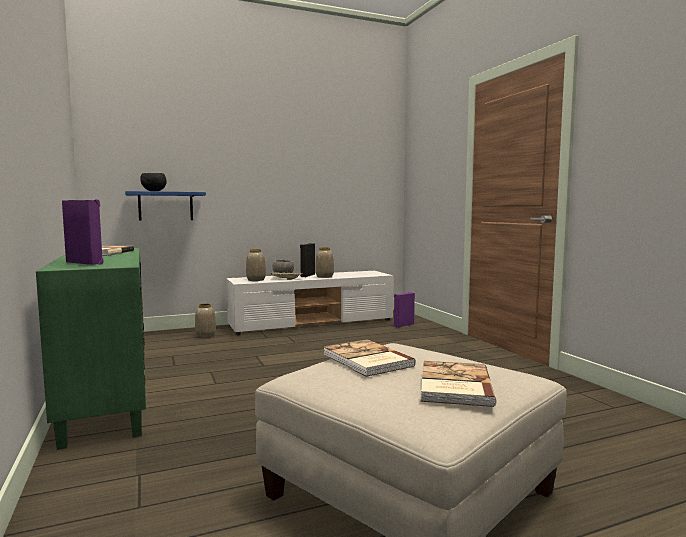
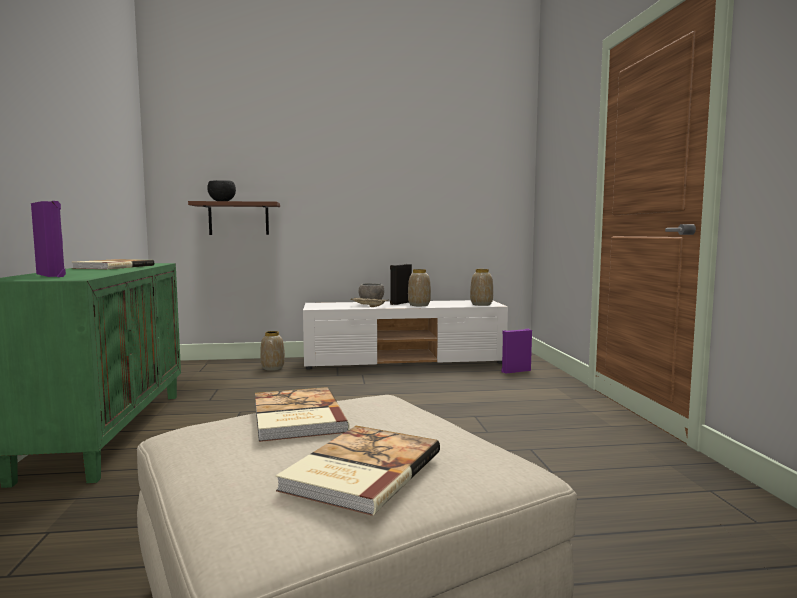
camera: 15 degrees right, 0 degrees up
blue shelf [125,191,206,221] -> brown shelf [188,201,280,235]
vase [246,249,266,281] -> vase moved to [470,269,493,306]

